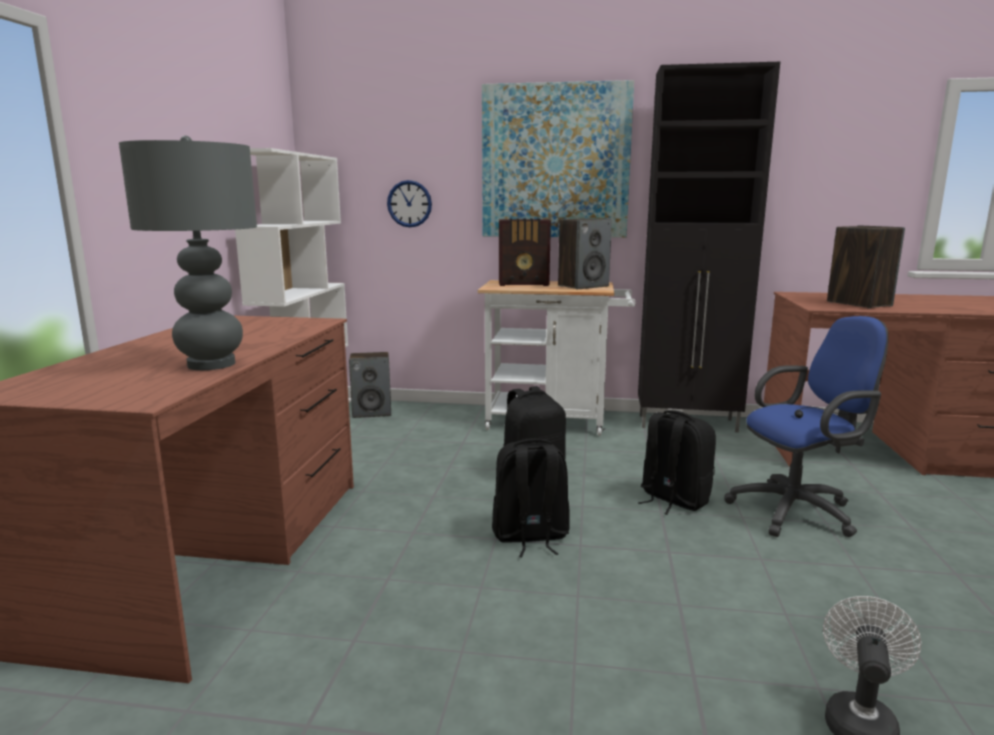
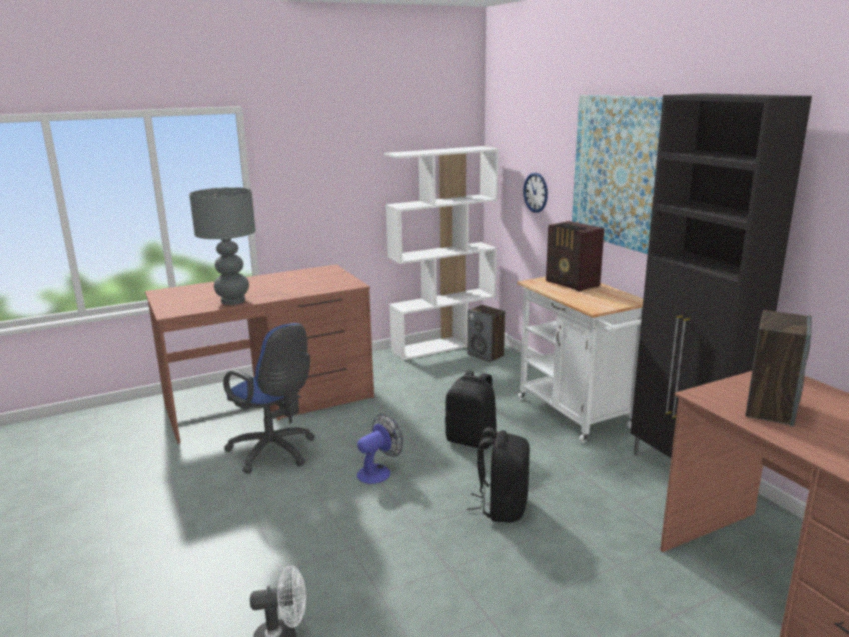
camera: 55 degrees right, 5 degrees up
black backpack [492,439,570,557] -> fan [357,414,403,484]
speaker [558,219,612,289] -> none
blue office chair [724,316,888,537] -> blue office chair moved to [223,323,315,474]

